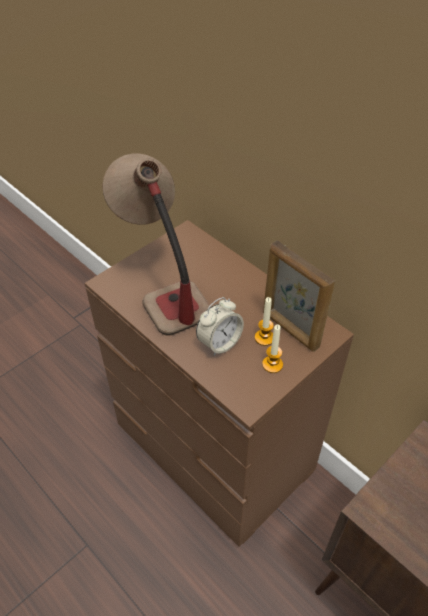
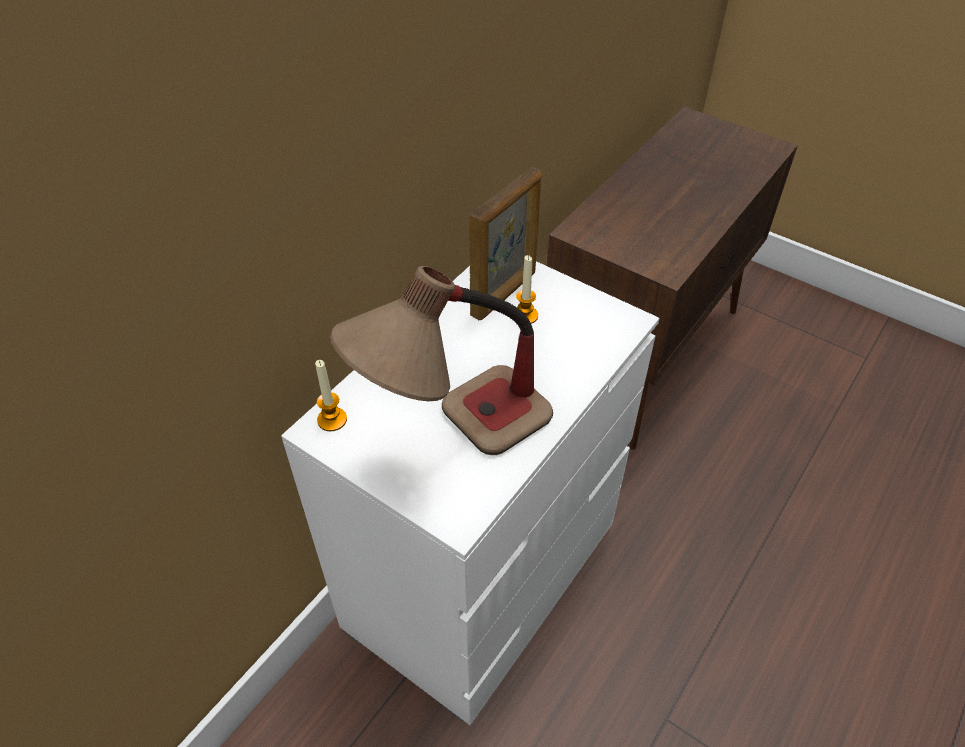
camera: 100 degrees left, 0 degrees up
brown dresser [85,220,354,547] -> white dresser [281,261,659,725]
alarm clock [196,297,244,356] -> none
candle [262,324,283,373] -> candle moved to [315,360,347,431]

